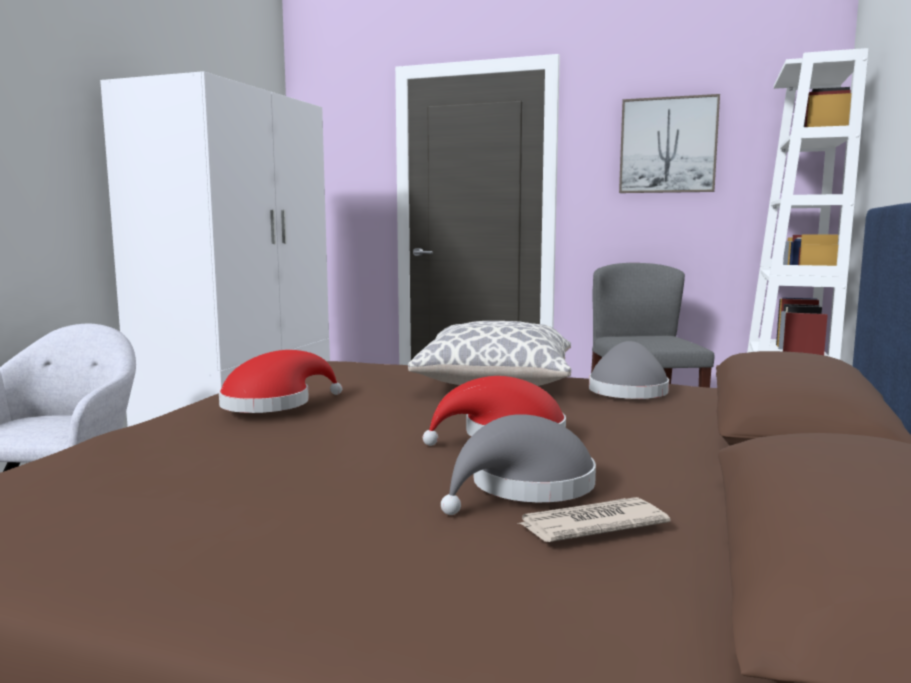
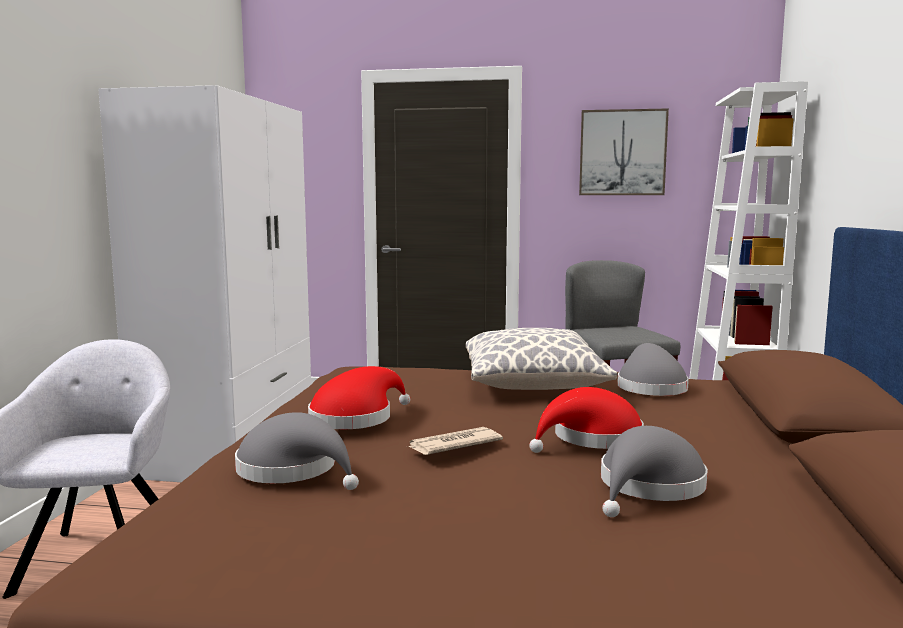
camera: 10 degrees left, 0 degrees up
newspaper [517,497,670,542] -> newspaper moved to [408,427,503,455]
none -> grey hat [235,412,359,490]

